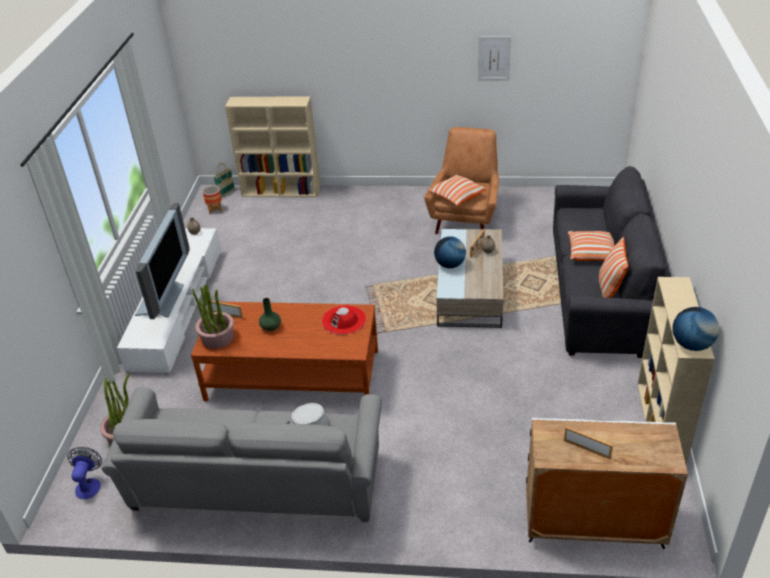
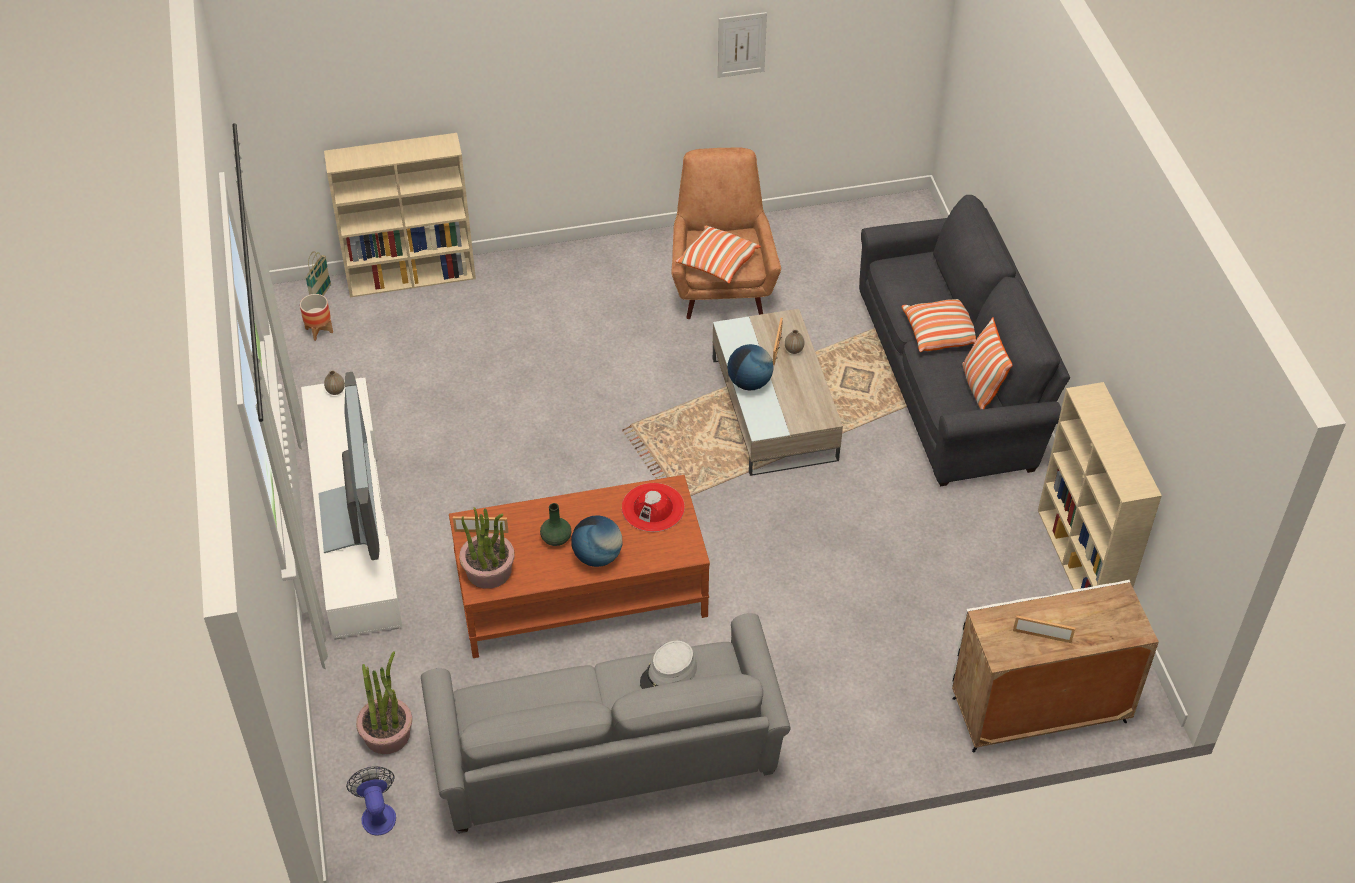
camera: 20 degrees left, 10 degrees up
globe [673,307,719,351] -> globe moved to [571,515,622,567]

